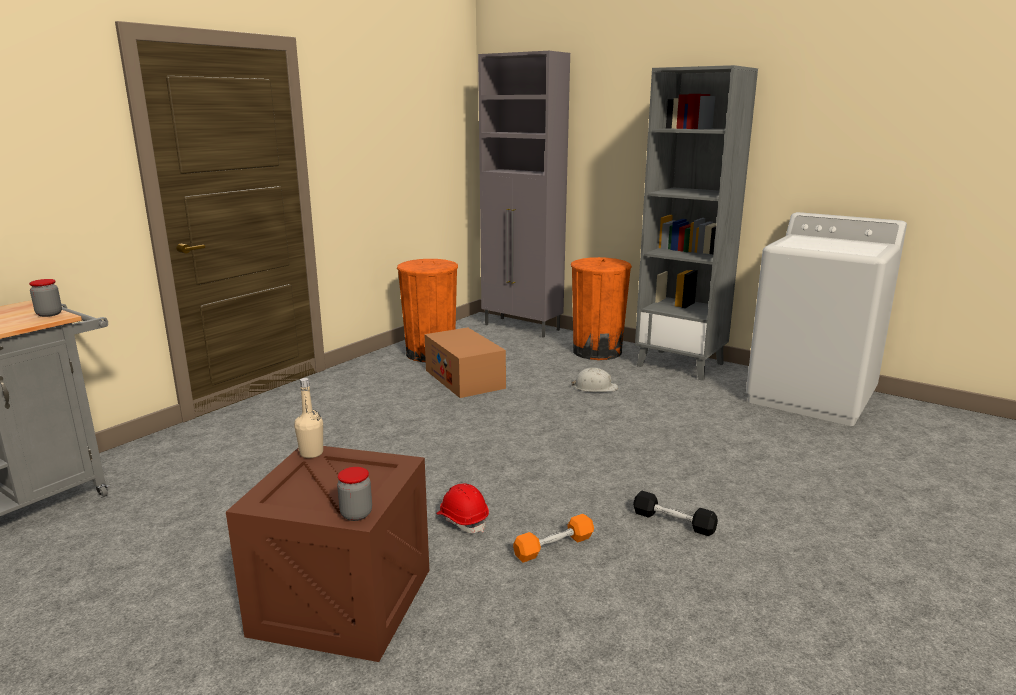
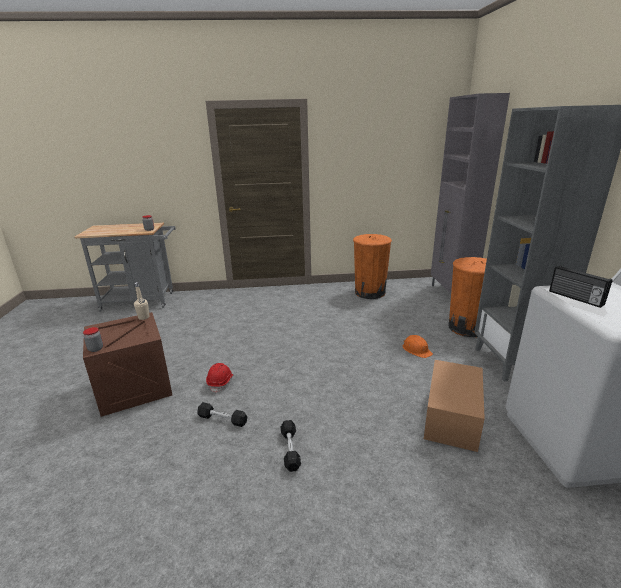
camera: 50 degrees right, 5 degrees up
cardboard box [424,327,506,398] -> cardboard box moved to [424,360,485,452]
orange dumbbell [513,514,594,563] -> black dumbbell [197,402,248,427]
white hard hat [571,368,618,392] -> orange hard hat [403,335,433,358]
none -> radio [549,266,613,308]

